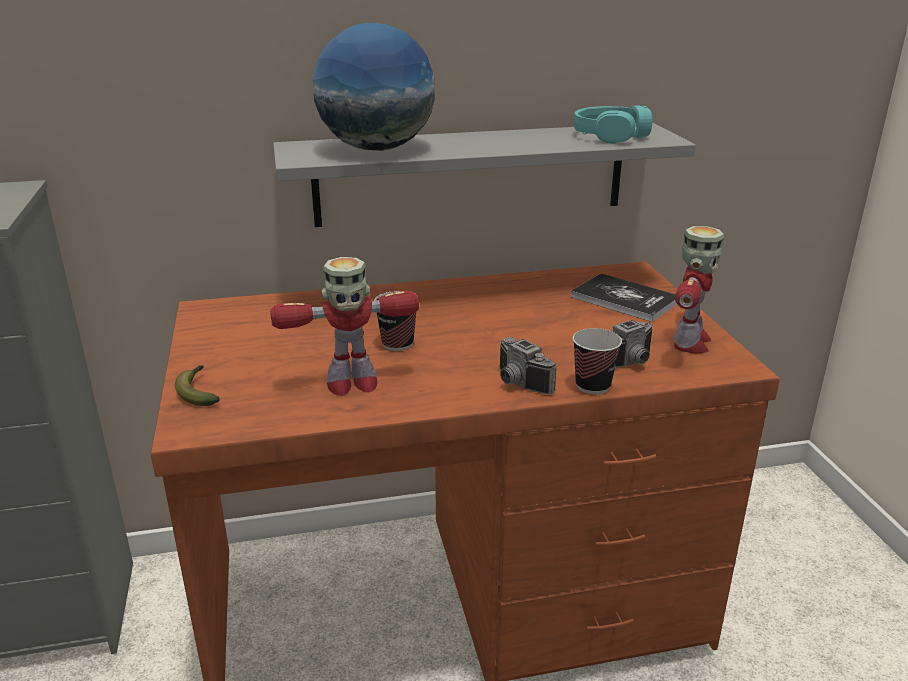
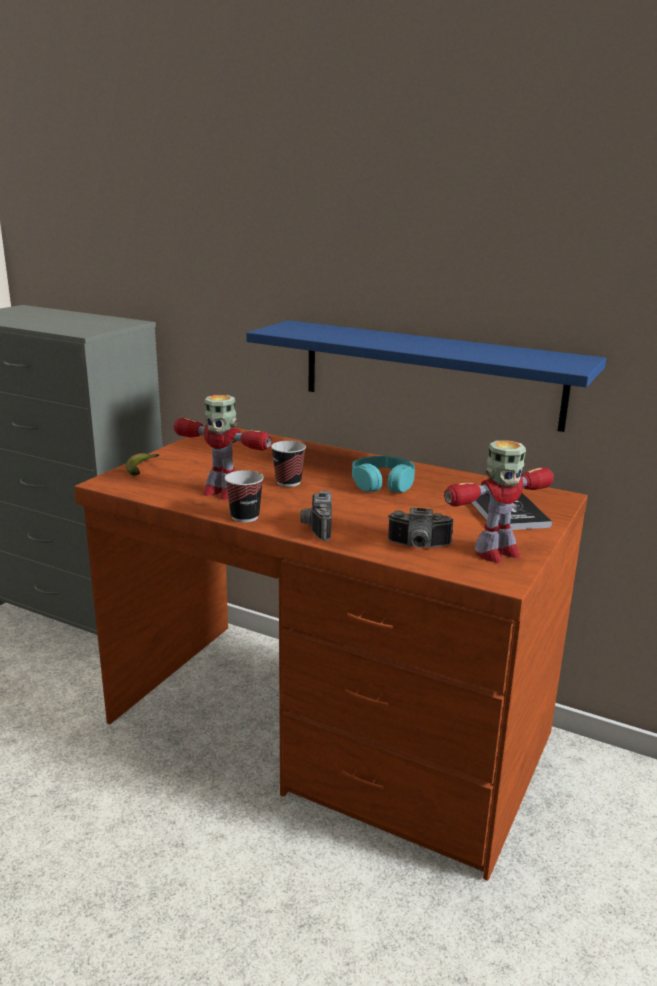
camera: 40 degrees right, 5 degrees down
grey shelf [273,123,696,227] -> blue shelf [246,320,606,432]
globe [313,23,435,151] -> none
cup [573,328,622,394] -> cup moved to [225,470,264,522]
turquoise headphones [574,105,652,144] -> turquoise headphones moved to [352,456,415,492]

